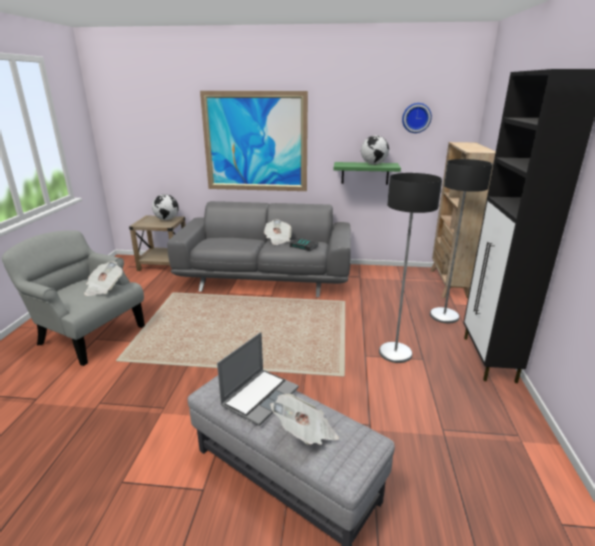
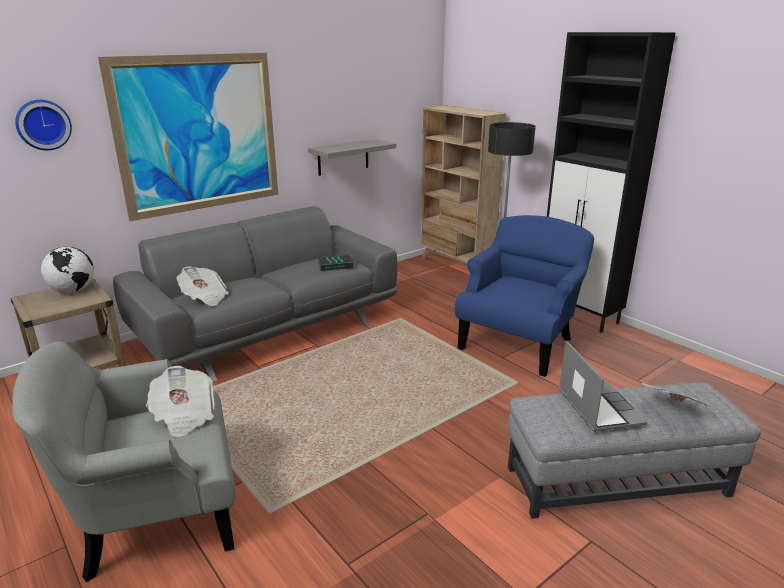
camera: 45 degrees left, 0 degrees up
newspaper [264,219,292,245] -> newspaper moved to [176,266,229,306]
green shelf [334,162,401,185] -> grey shelf [308,139,396,176]
globe [361,135,389,165] -> none
floor lamp [379,173,442,363] -> blue armchair [455,215,594,377]
wall clock [402,103,432,133] -> wall clock moved to [15,100,72,151]

